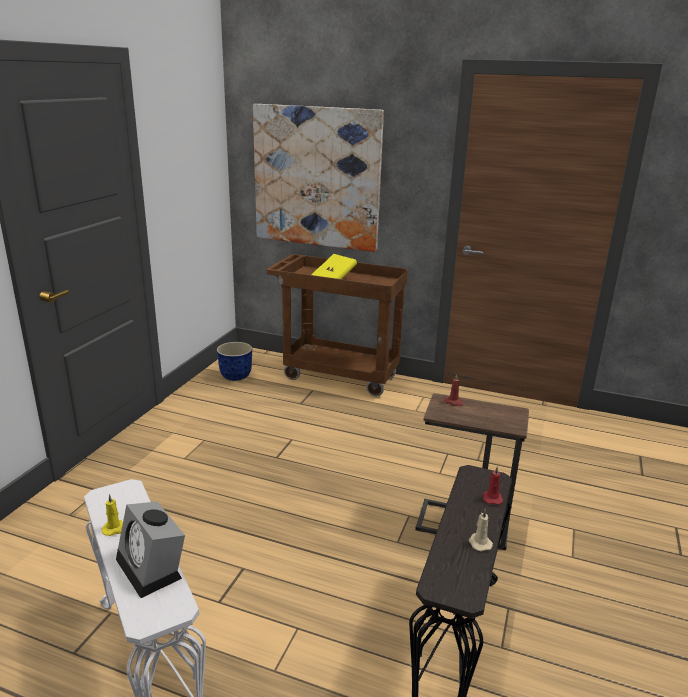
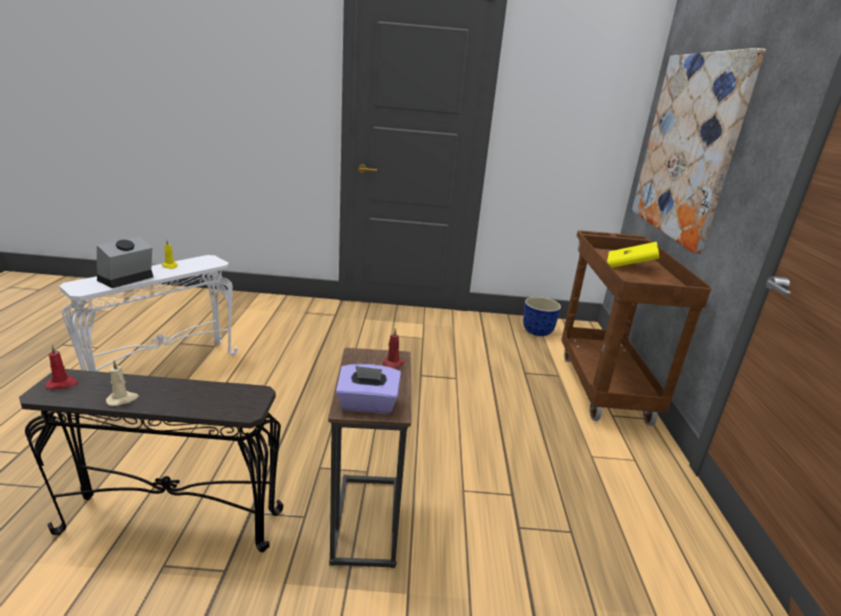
camera: 70 degrees right, 0 degrees up
red candle [483,466,503,505] -> red candle moved to [45,345,79,389]
none -> purple tissue box [336,364,401,414]

